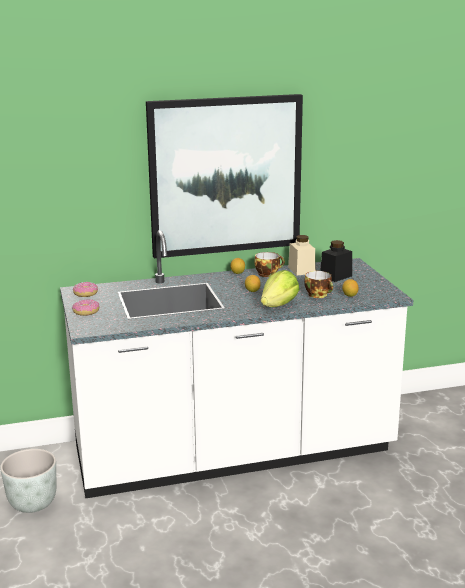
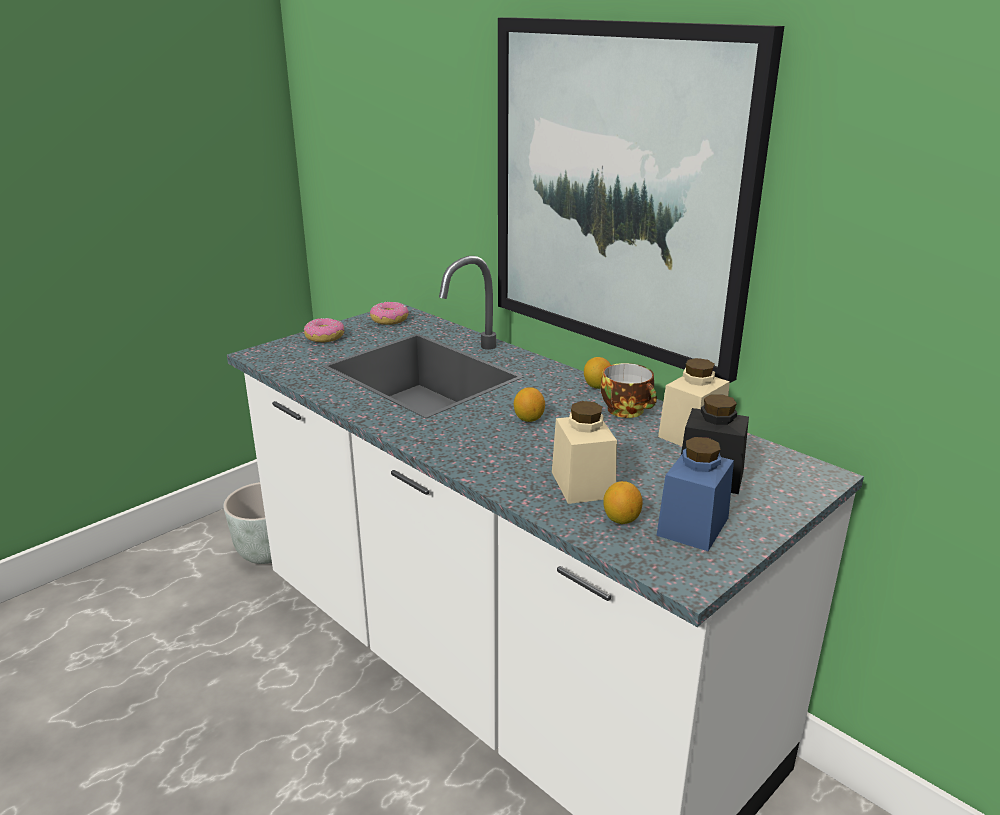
camera: 60 degrees right, 5 degrees up
lettuce [261,270,300,307] -> none
cup [304,271,333,298] -> beige jar [552,401,617,504]
none -> blue jar [656,437,734,551]

